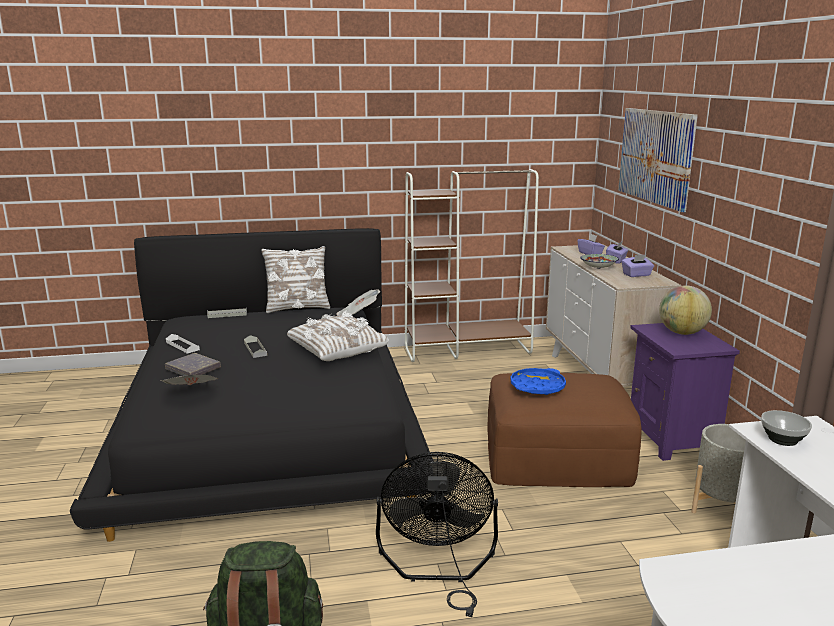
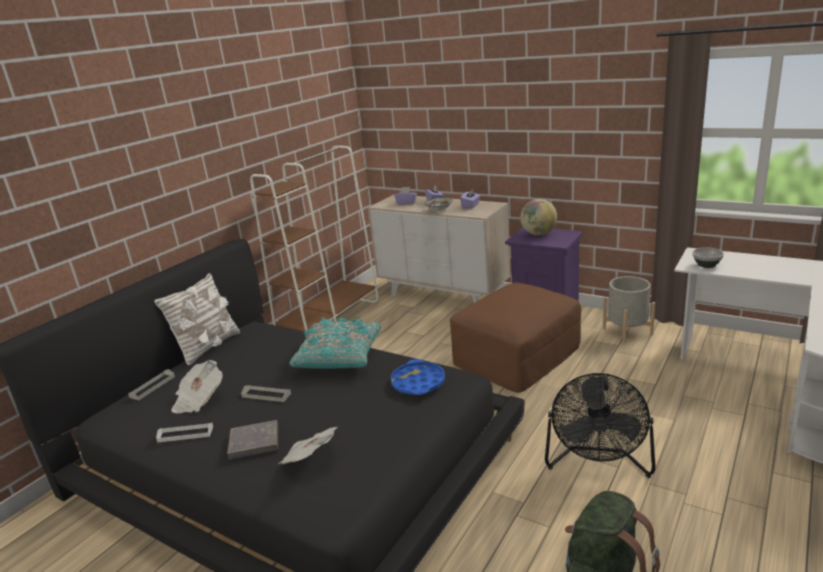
camera: 45 degrees left, 5 degrees up
white pillow [287,310,389,361] -> turquoise pillow [289,317,381,369]
newspaper [337,289,380,316] -> newspaper moved to [171,360,223,413]
black fan [376,452,498,617] -> black fan turned 120 degrees counterclockwise [545,373,656,478]
blue tray [510,368,566,395] -> blue tray moved to [391,359,445,395]
picture [618,108,698,212] -> none

